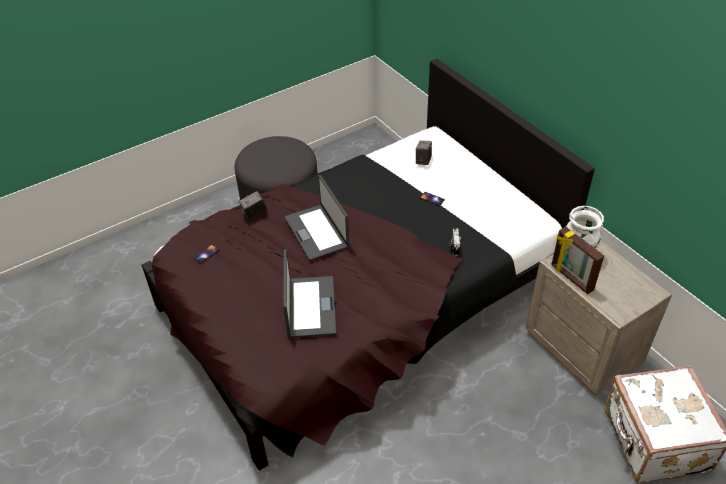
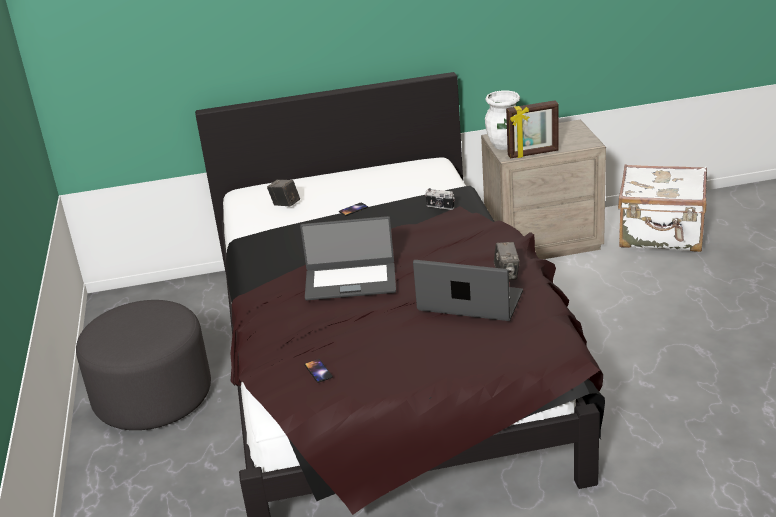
camera: 65 degrees left, 15 degrees down
camera [239,191,268,220] -> camera moved to [494,242,520,280]

